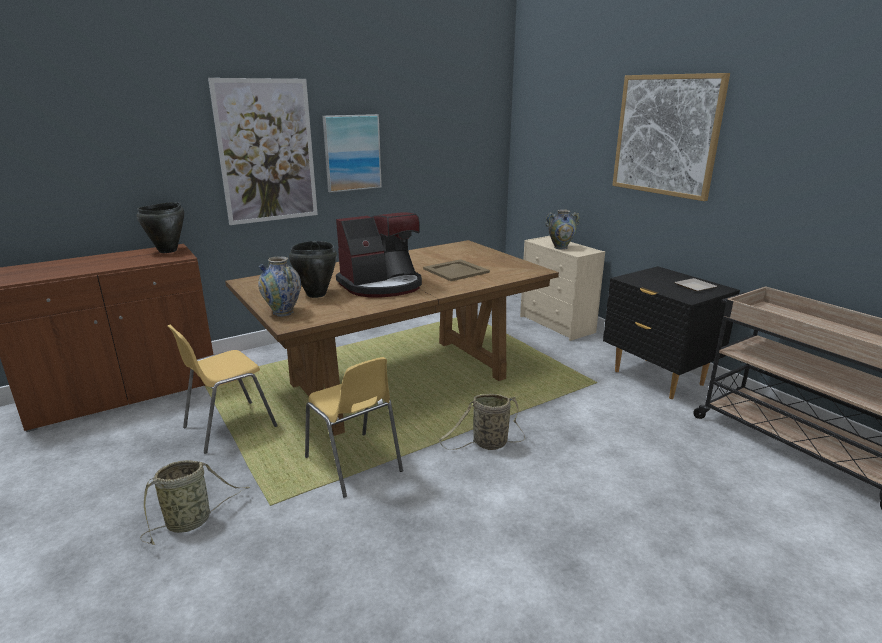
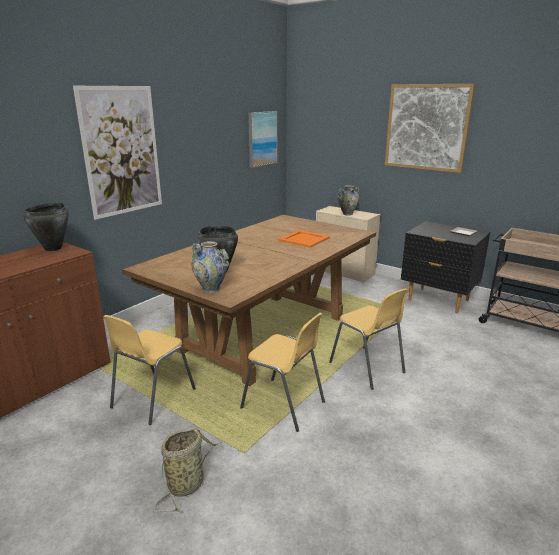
camera: 20 degrees left, 0 degrees up
picture [322,114,382,193] -> picture moved to [248,111,277,168]
coffee machine [336,212,422,297] -> none
beige tray [423,259,490,281] -> orange tray [278,230,330,248]
basket [439,394,525,450] -> yellow chair [329,288,408,390]

